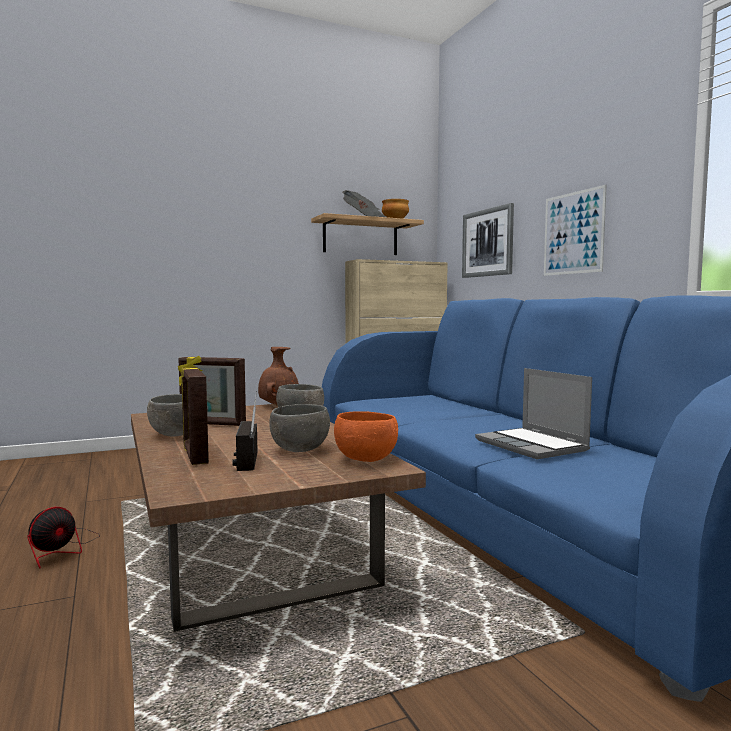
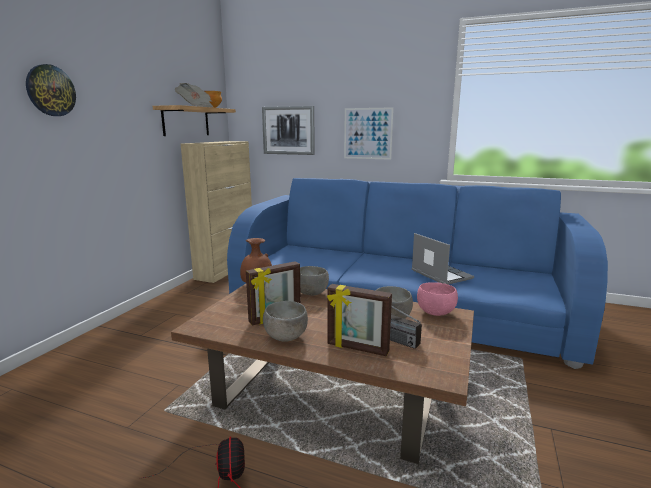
camera: 45 degrees left, 10 degrees up
orange bowl [334,411,398,462] -> pink bowl [417,282,458,316]
laptop [475,368,592,459] -> laptop turned 135 degrees counterclockwise [412,233,474,284]
none -> wall clock [26,64,76,116]

